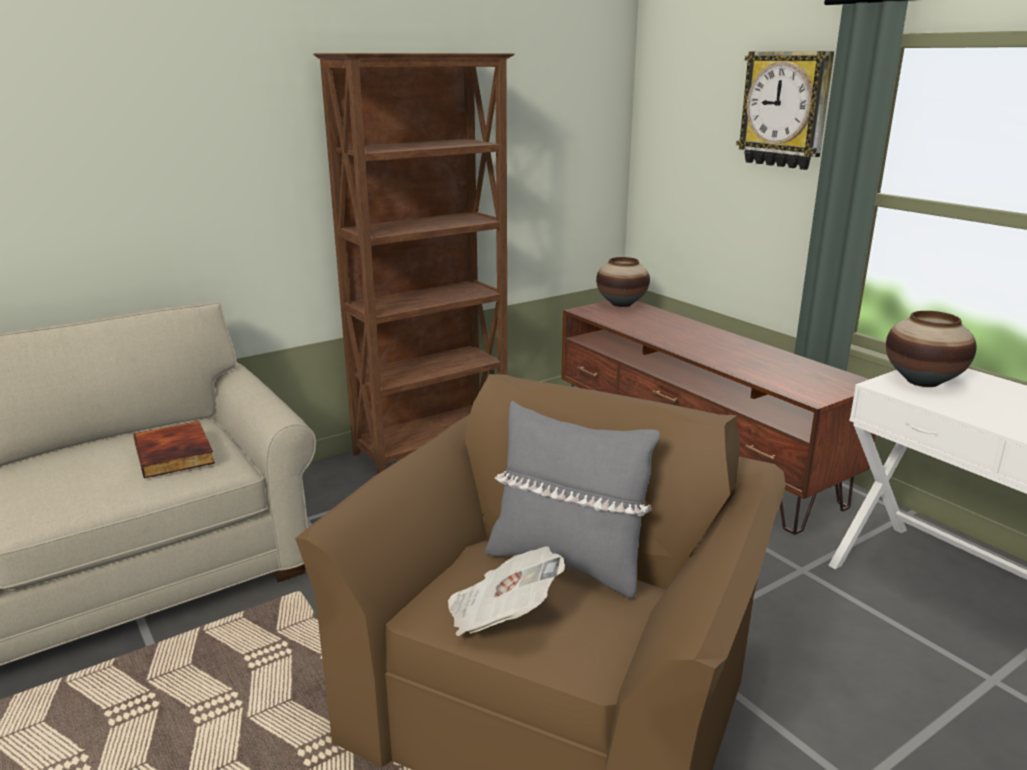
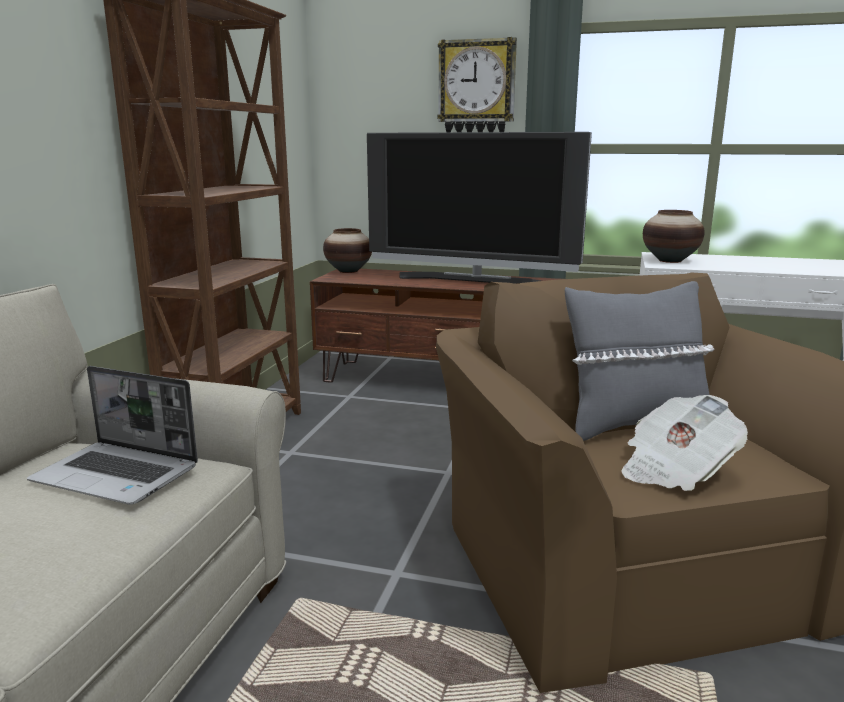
camera: 40 degrees left, 5 degrees down
book [133,421,215,479] -> laptop [27,366,198,505]
none -> television [367,132,592,284]

